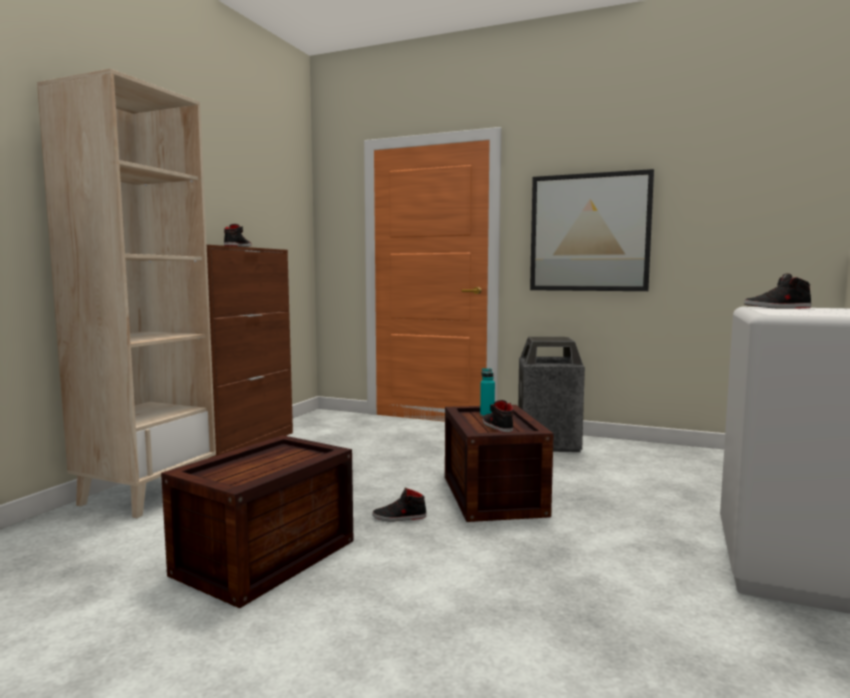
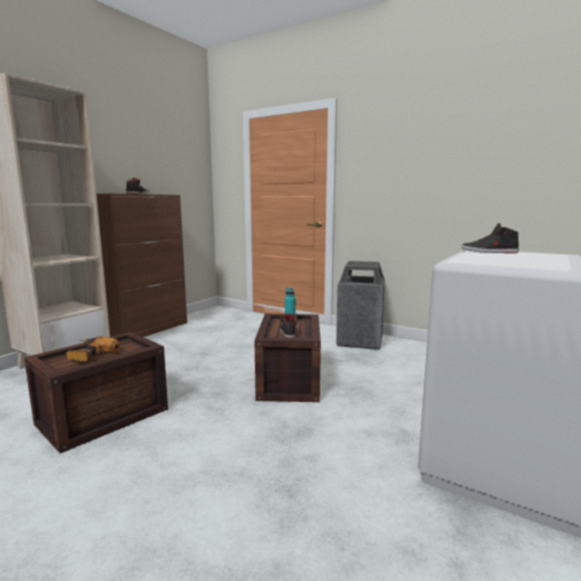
camera: 10 degrees right, 5 degrees up
black shoe [372,488,426,521] -> none
picture [530,169,654,291] -> none
none -> power drill [66,336,121,362]

